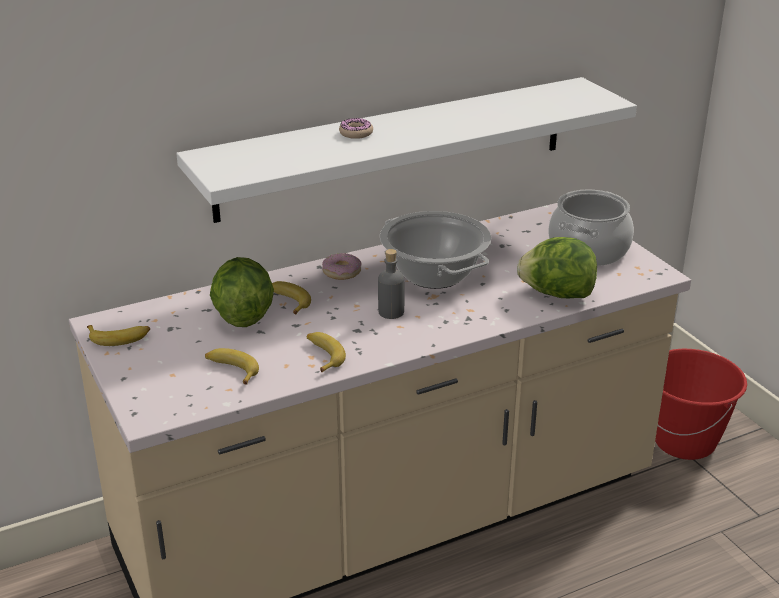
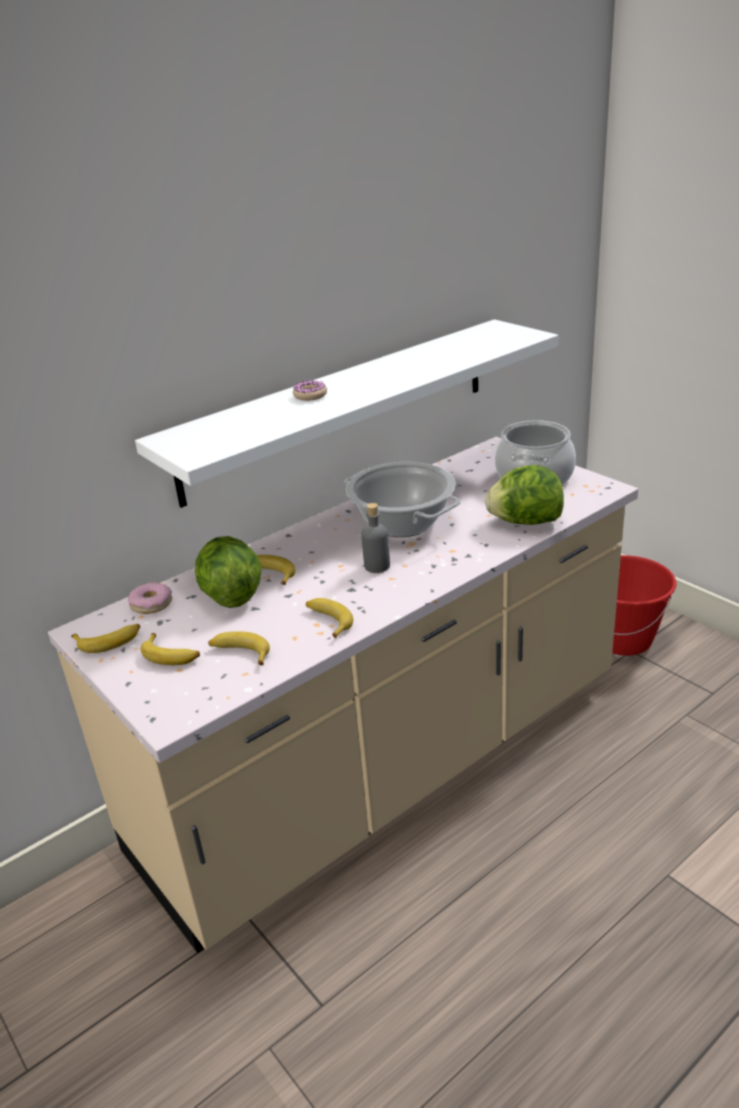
camera: 10 degrees left, 0 degrees up
donut [322,253,362,280] -> donut moved to [128,582,172,614]
none -> banana [141,633,200,665]

